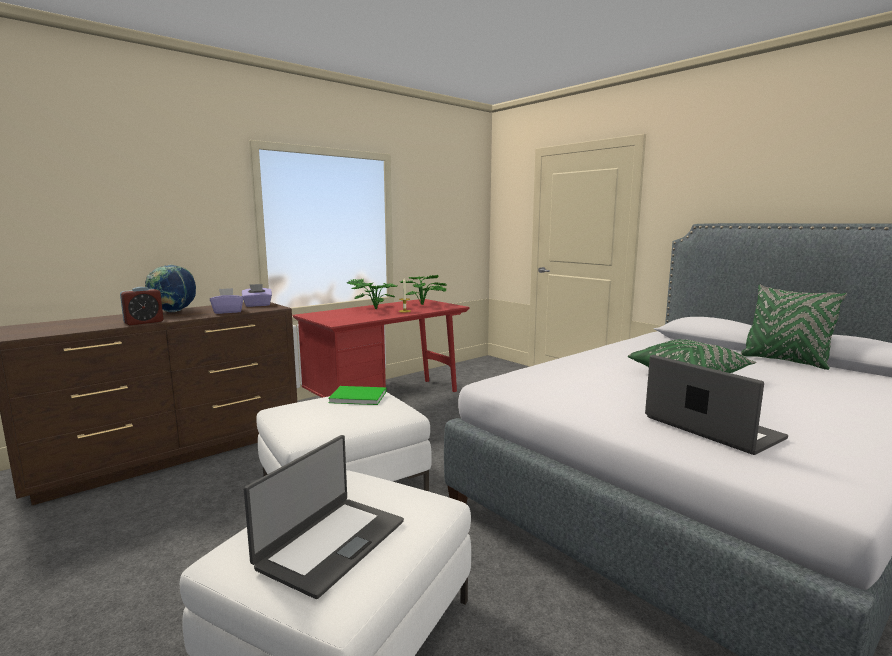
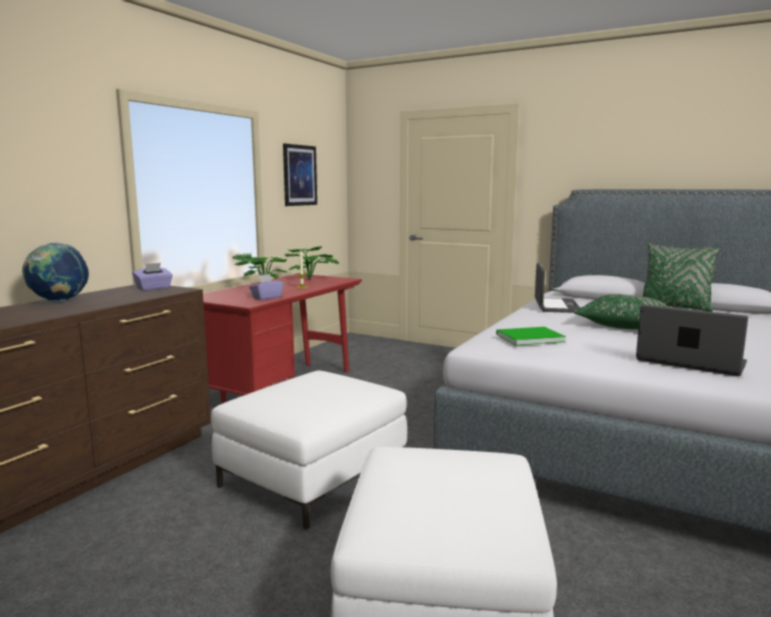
camera: 20 degrees left, 0 degrees up
alarm clock [120,287,163,325] -> none
purple tissue box [210,288,243,314] -> purple tissue box moved to [249,274,284,300]
laptop [244,435,404,599] -> laptop moved to [535,263,580,313]
green book [328,386,387,405] -> green book moved to [496,327,566,346]
none -> picture [283,144,317,206]

